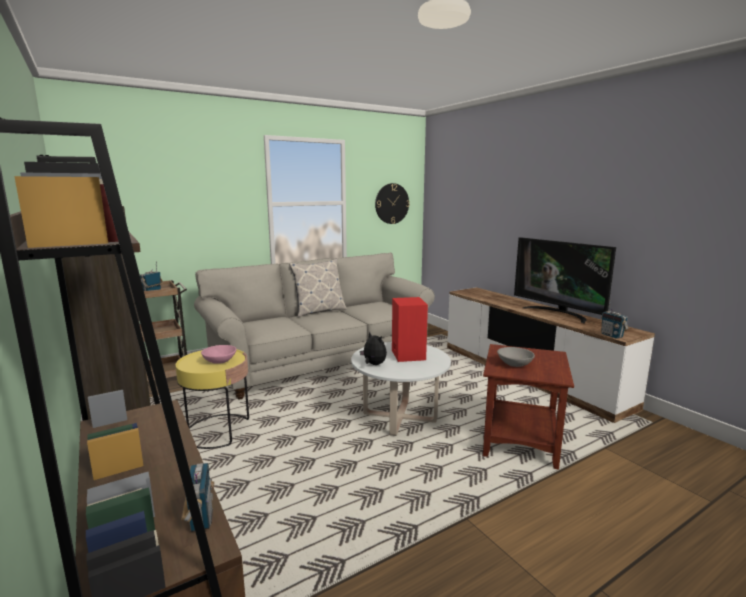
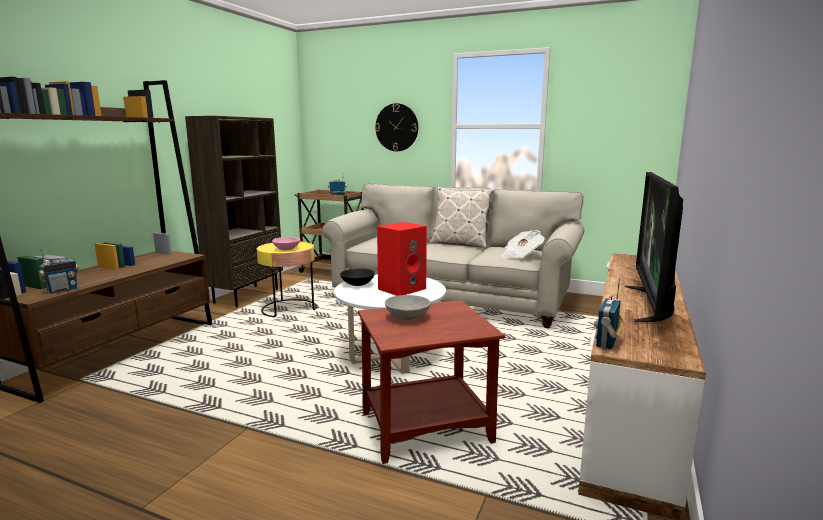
camera: 55 degrees right, 0 degrees up
plush toy [360,331,387,365] -> black bowl [340,269,375,286]
wall clock [375,183,410,224] -> wall clock moved to [375,103,418,151]
none -> newspaper [501,230,545,258]

